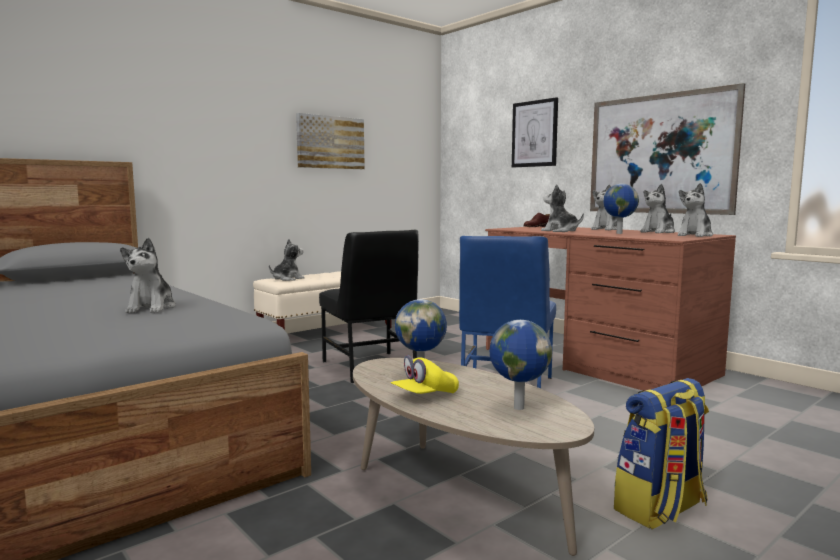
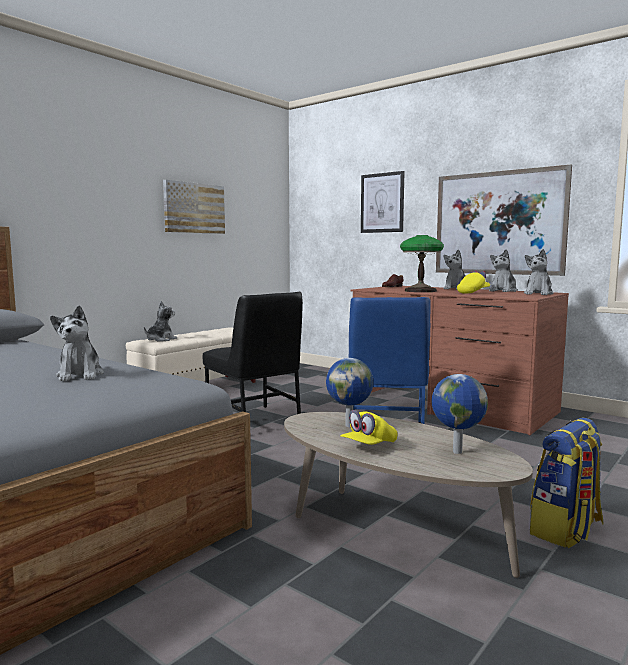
camera: 10 degrees left, 0 degrees up
plush toy [541,184,584,232] -> table lamp [400,235,444,292]
globe [603,184,639,234] -> yellow cap [457,271,490,294]

